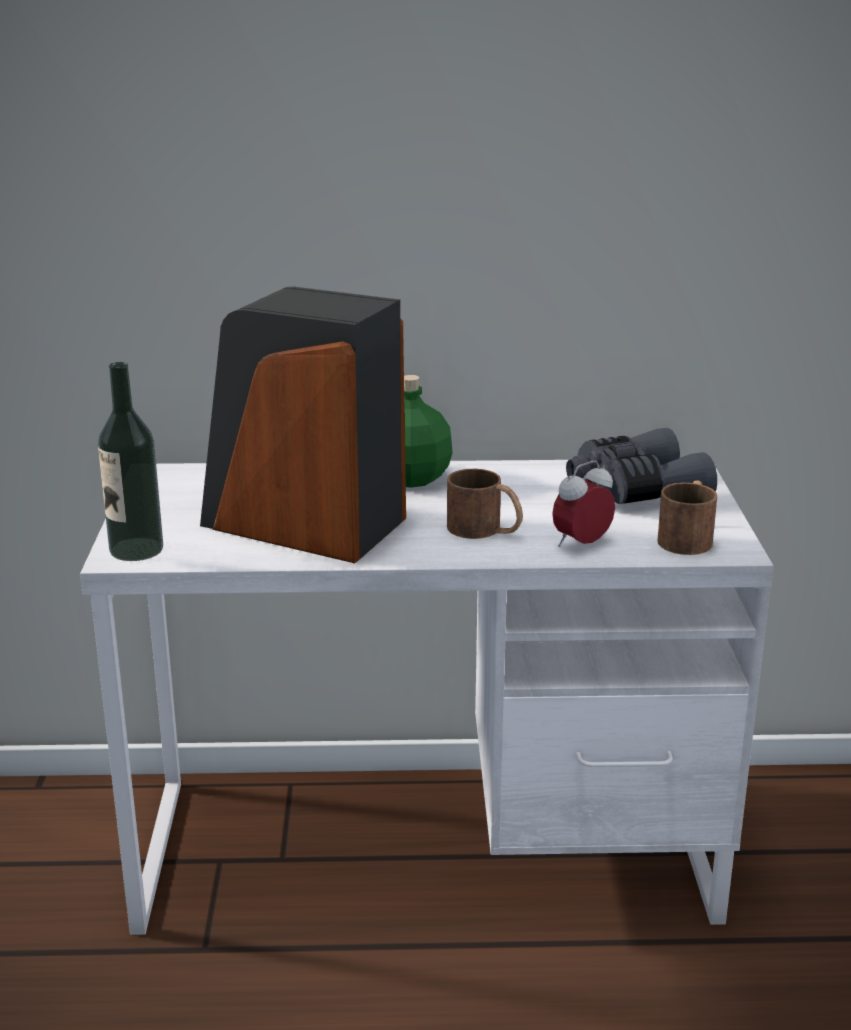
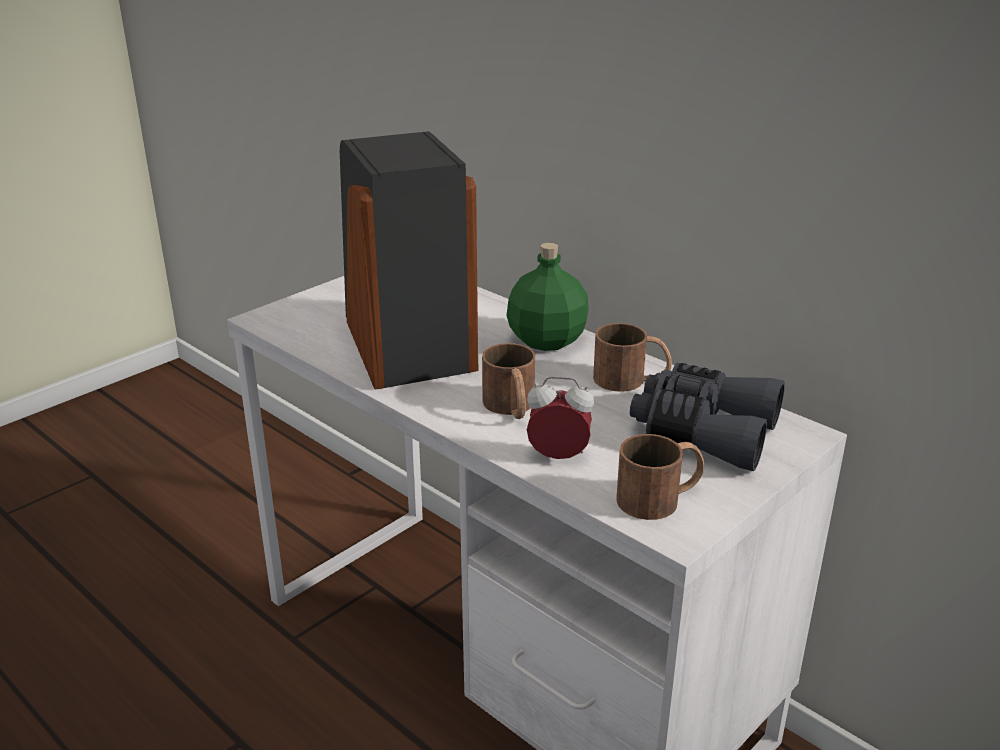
camera: 45 degrees right, 5 degrees up
bottle [98,362,163,561] -> none
none -> brown mug [593,323,672,392]

